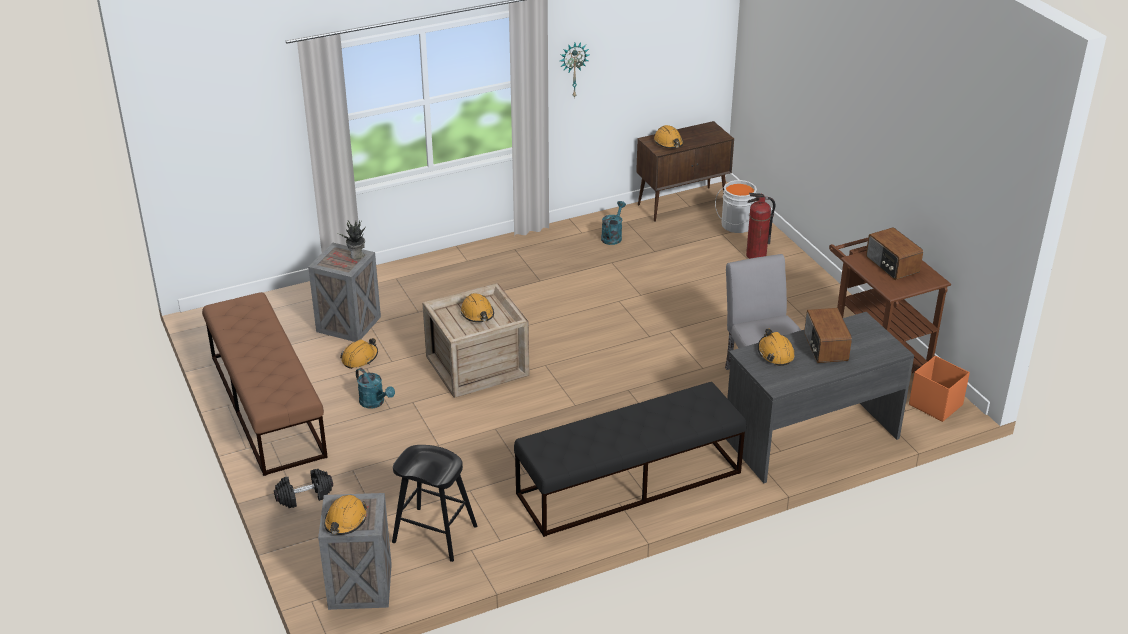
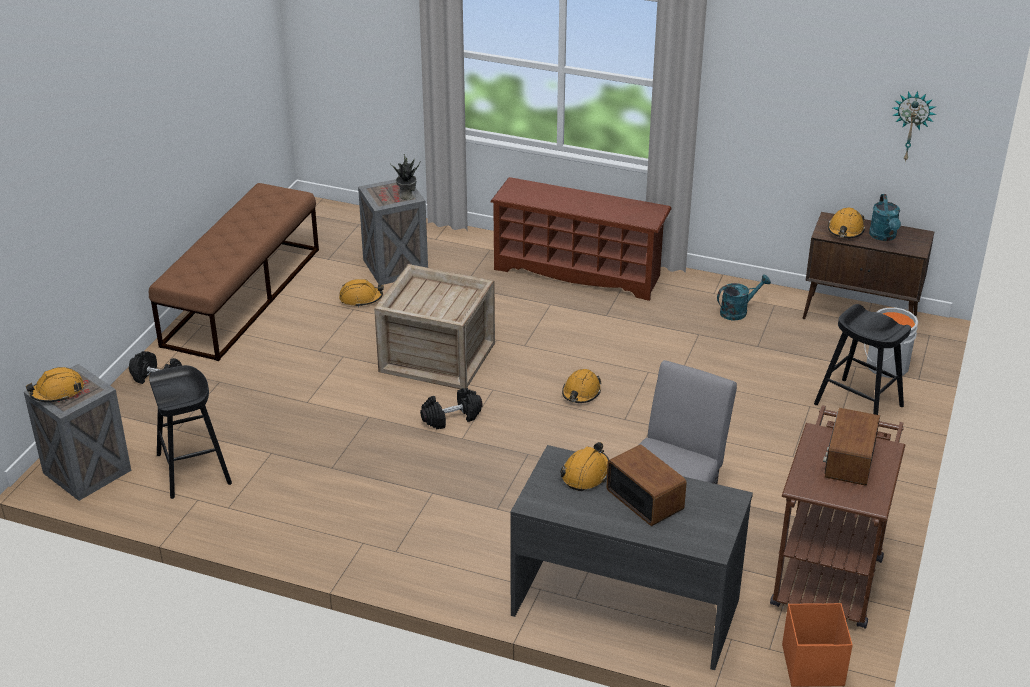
camera: 45 degrees right, 0 degrees up
turquoise watering can [356,368,395,408] -> turquoise watering can moved to [869,194,901,241]
orange hard hat [461,293,494,322] -> orange hard hat moved to [562,369,602,403]
black bench [514,382,746,537] -> none
wall clock [560,42,589,99] -> wall clock moved to [892,91,936,162]
fire extinguisher [746,193,775,259] -> black stool [814,304,911,415]
radio [804,308,852,363] -> radio turned 105 degrees clockwise [606,444,687,526]
none -> black dumbbell [420,388,483,430]
none -> brown shoe rack [490,177,672,301]

